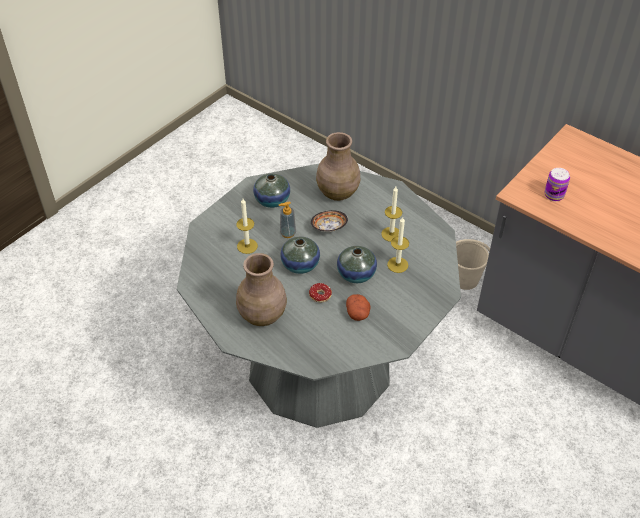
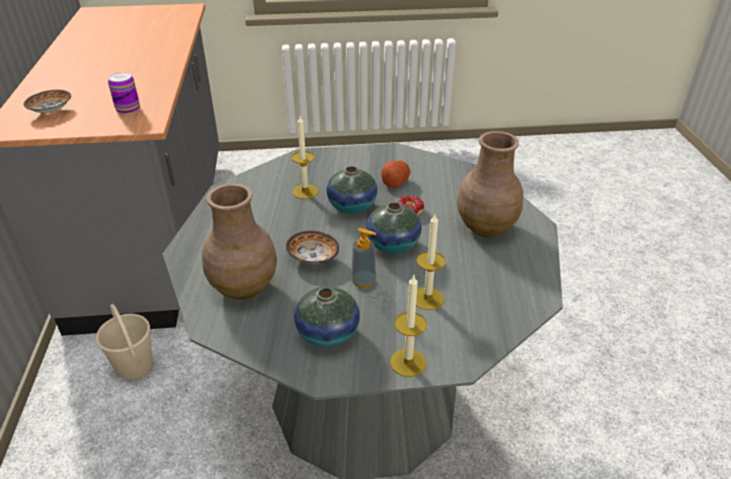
camera: 135 degrees left, 10 degrees down
candle [381,187,402,242] -> candle moved to [390,275,427,377]
none -> bowl [24,90,71,113]

